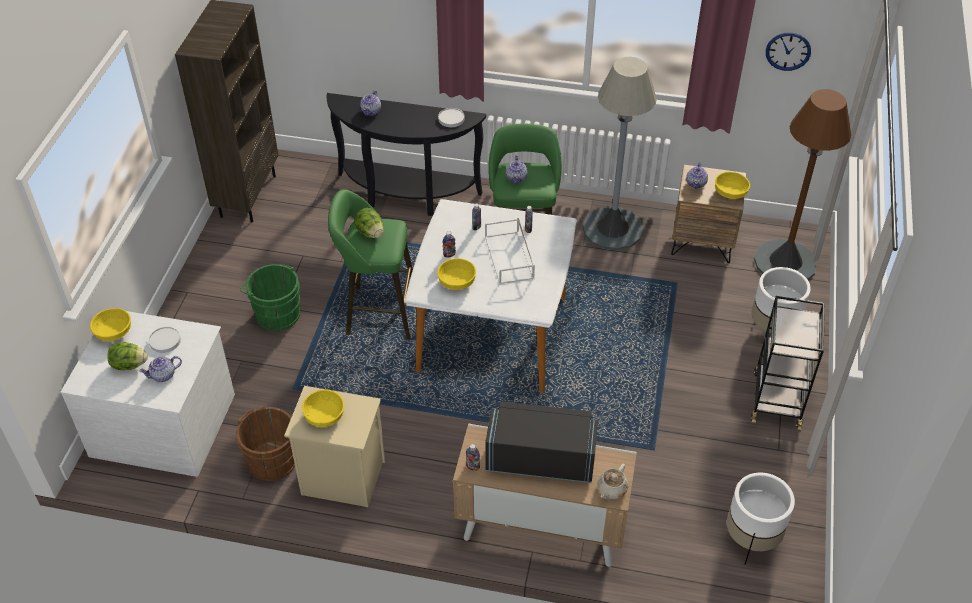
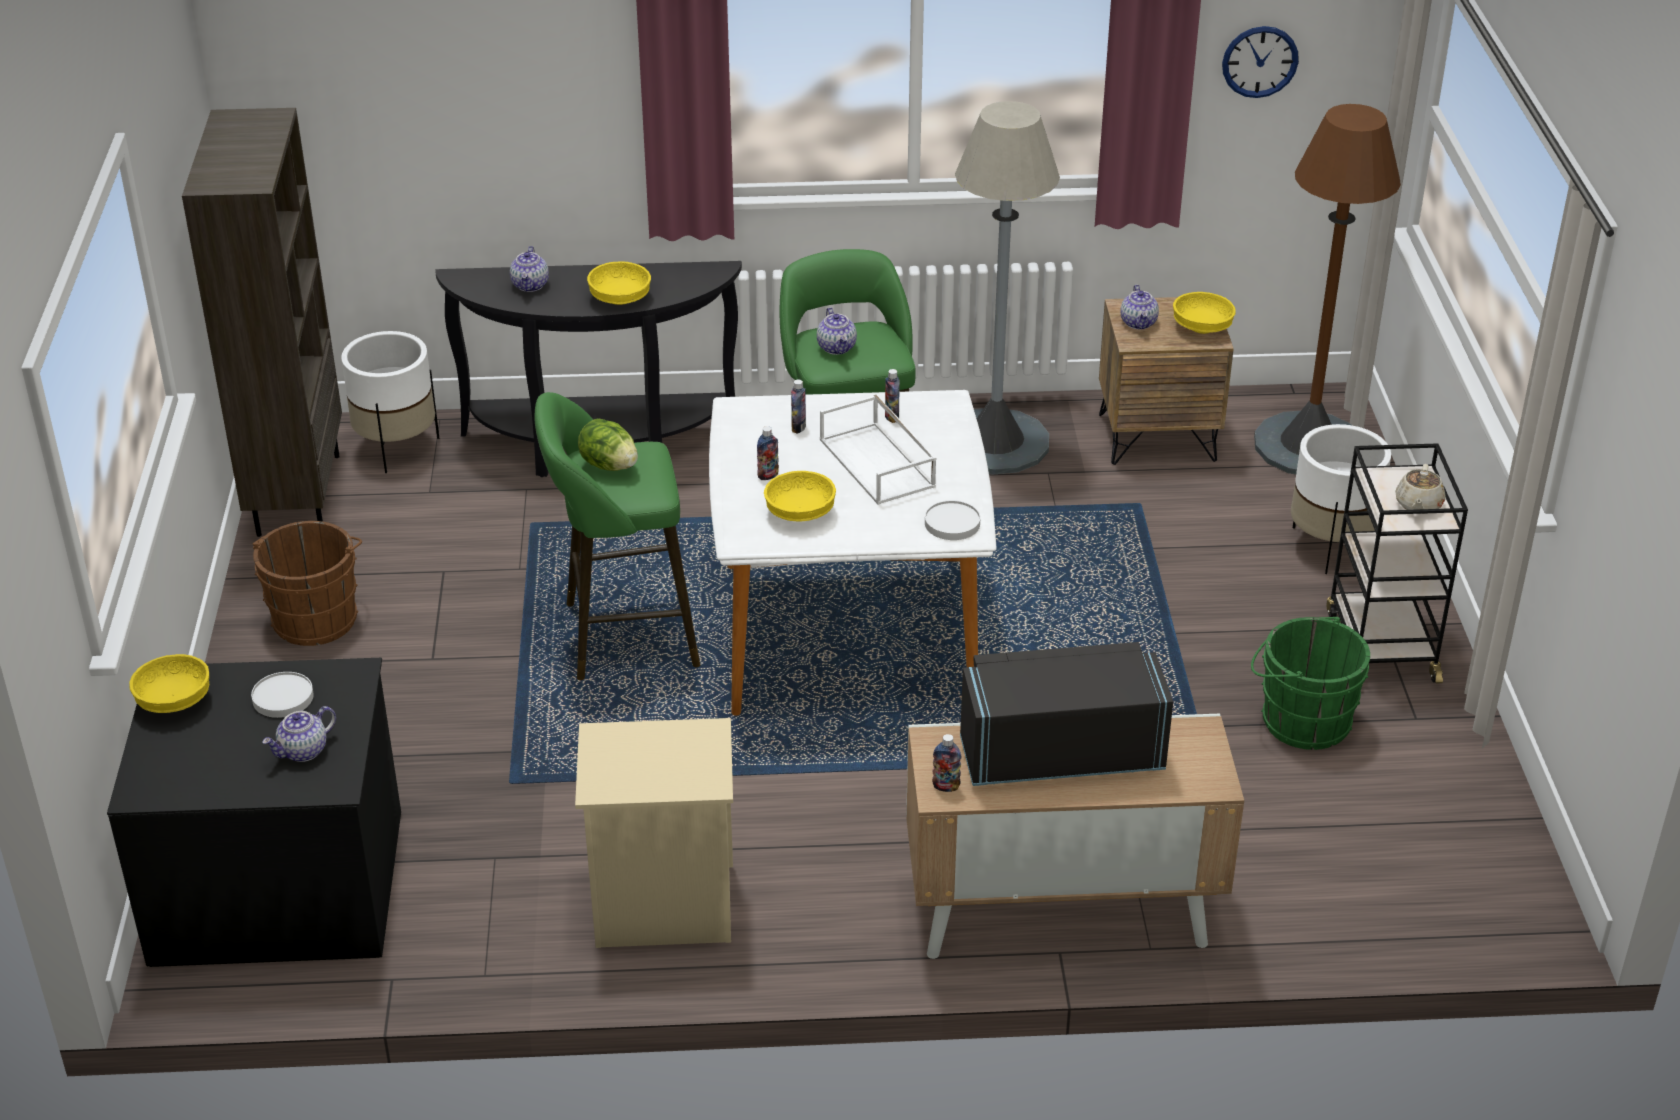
camera: 15 degrees left, 10 degrees down
white dresser [61,308,235,477] -> black dresser [107,658,401,967]
lettuce [107,342,148,370] -> none
brown bucket [236,407,295,481] -> brown bucket moved to [252,521,362,646]
green bucket [240,264,300,331] -> green bucket moved to [1251,617,1370,750]
yellow bowl [302,389,344,427] -> yellow bowl moved to [587,261,651,305]
white plate [438,108,464,127] -> white plate moved to [925,500,980,540]
beige teapot [597,464,629,499] -> beige teapot moved to [1395,464,1446,514]
white planter [727,473,795,565] -> white planter moved to [341,331,439,473]

